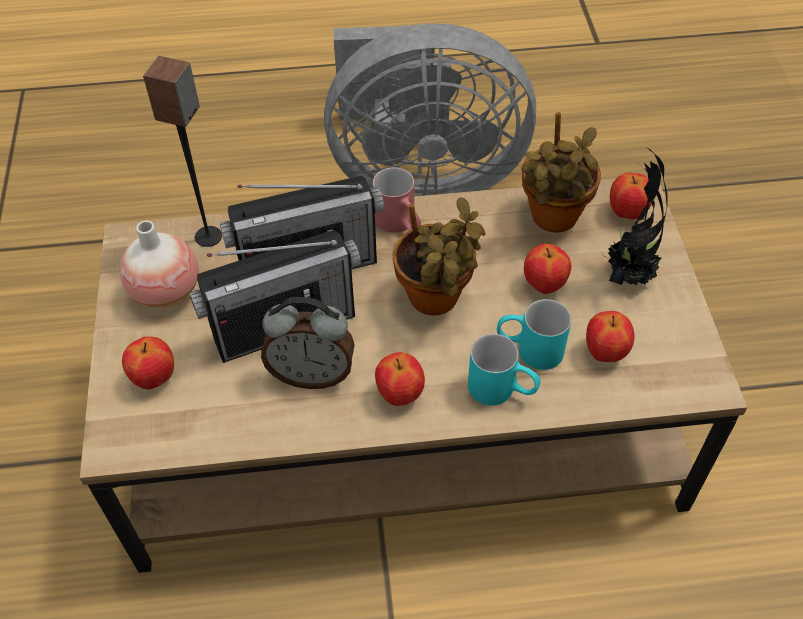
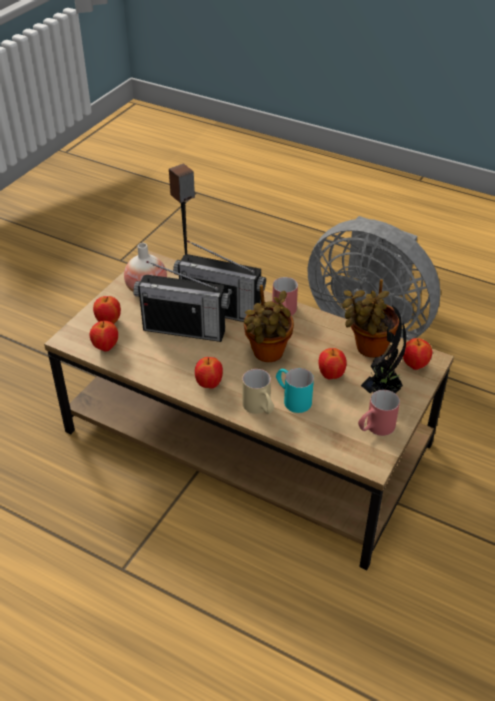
camera: 35 degrees right, 10 degrees down
alarm clock [261,297,355,389] -> none
turquoise mug [468,334,541,405] -> beige mug [242,369,274,414]
apple [586,311,634,362] -> apple moved to [90,321,118,352]
none -> red mug [358,390,400,436]

